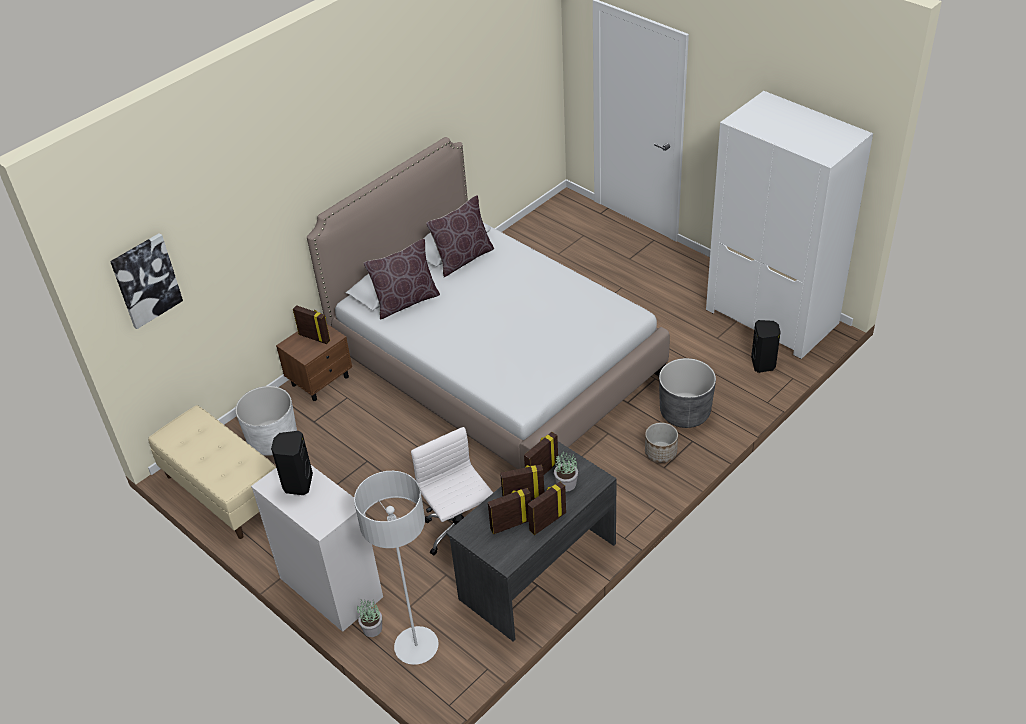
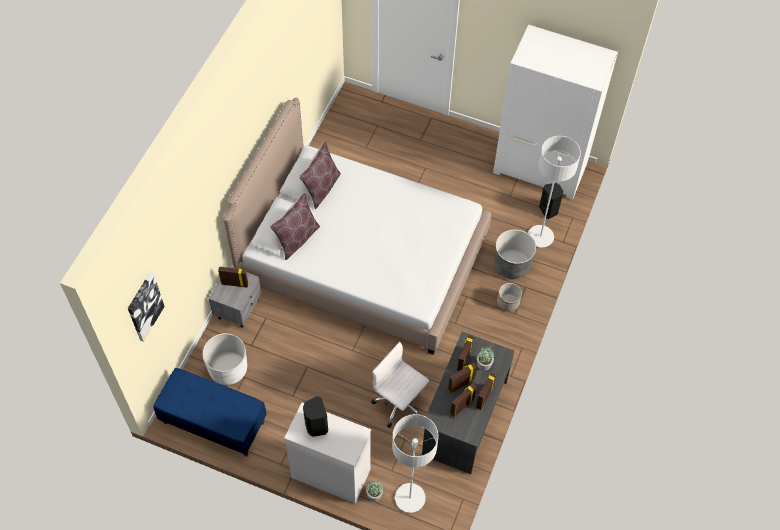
camera: 25 degrees left, 15 degrees up
beige bench [148,405,276,539] -> blue bench [153,368,267,457]
brown nightstand [276,324,352,401] -> grey nightstand [209,265,261,328]
none -> grey floor lamp [528,136,581,247]

